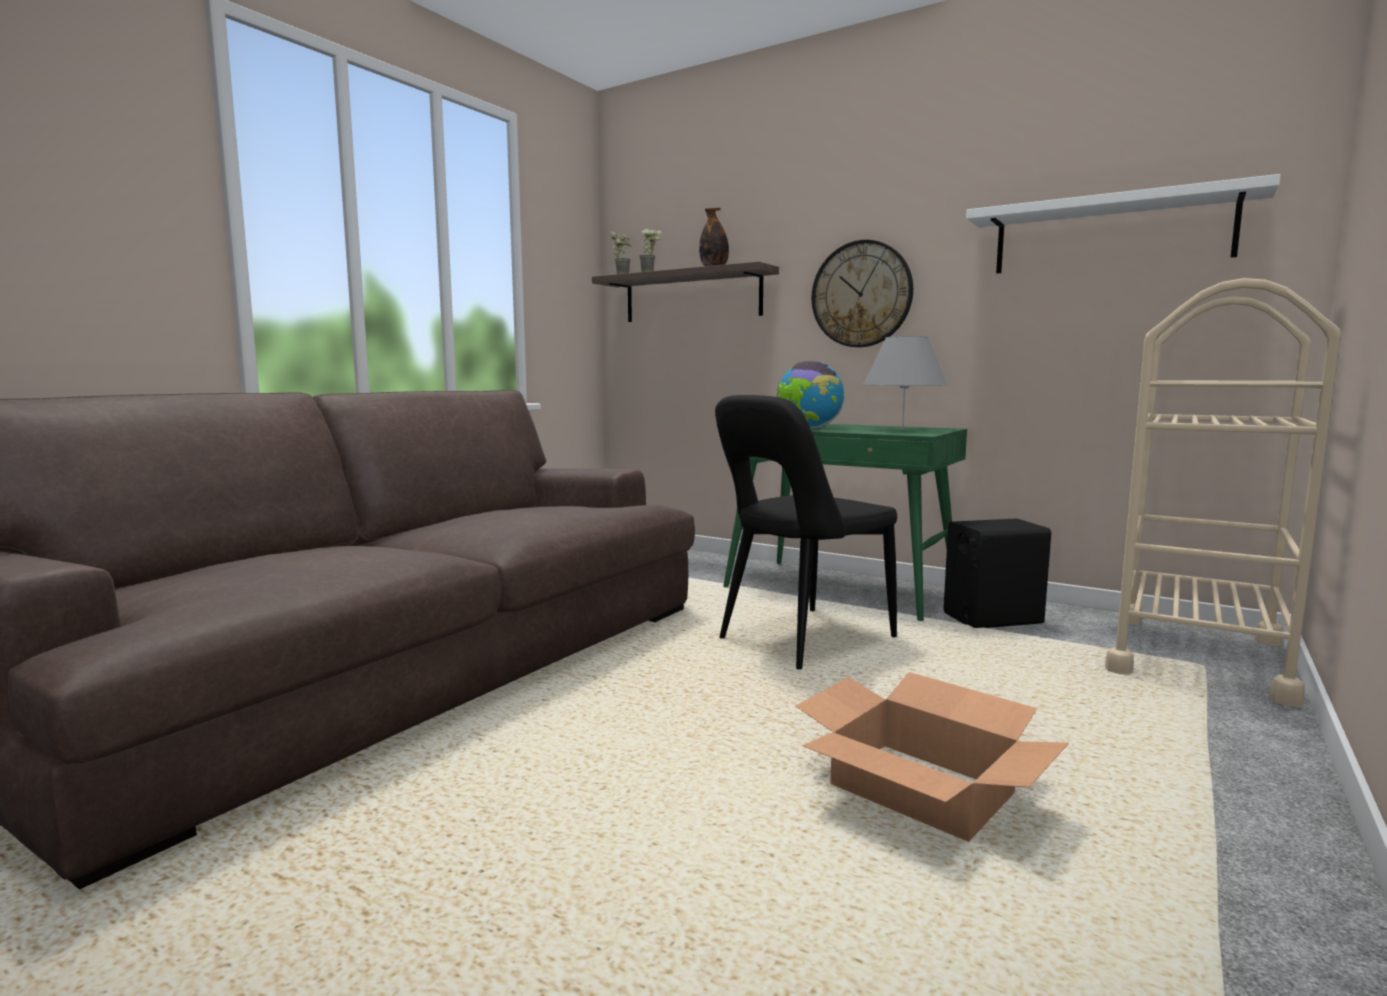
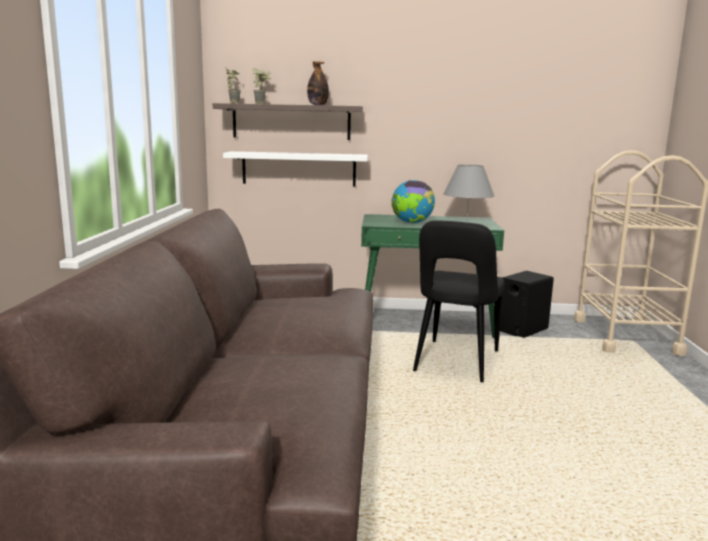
camera: 30 degrees left, 5 degrees up
cardboard box [796,672,1069,842] -> none
wall clock [812,240,913,347] -> none
white shelf [966,174,1281,274] -> white shelf moved to [223,151,368,187]

